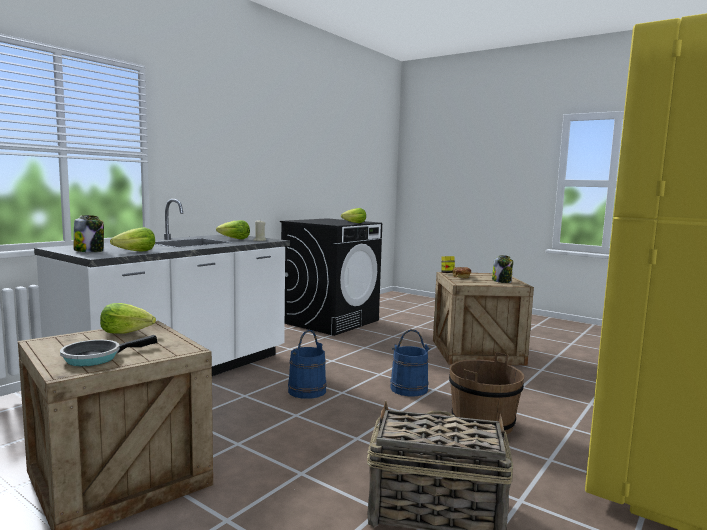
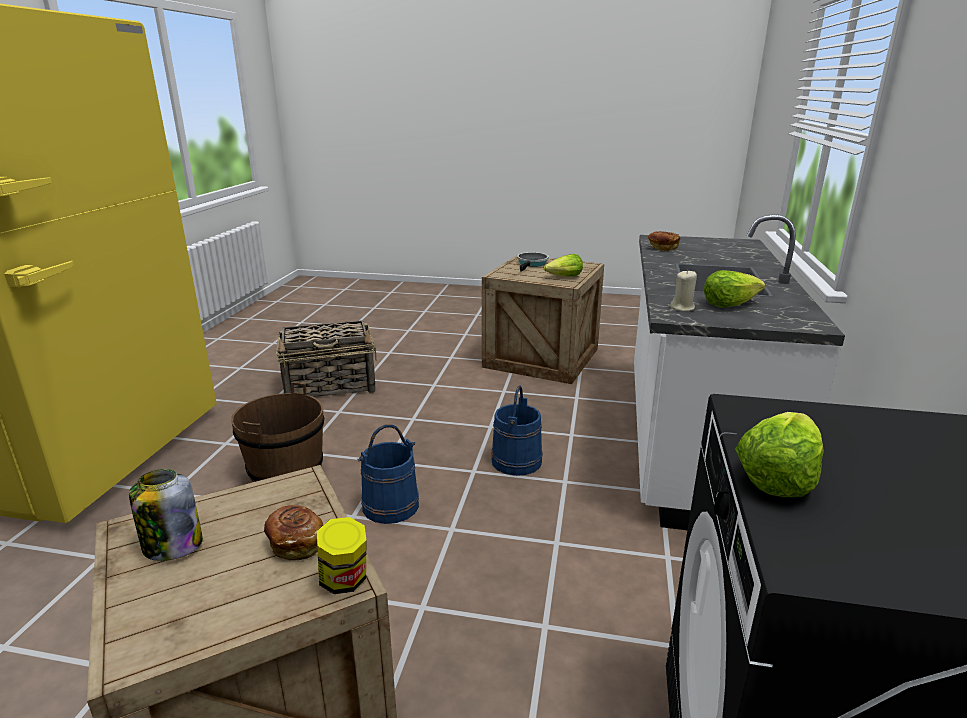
camera: 155 degrees right, 15 degrees up
jar [74,215,104,252] -> none
lettuce [110,227,155,252] -> bread [648,231,680,251]

